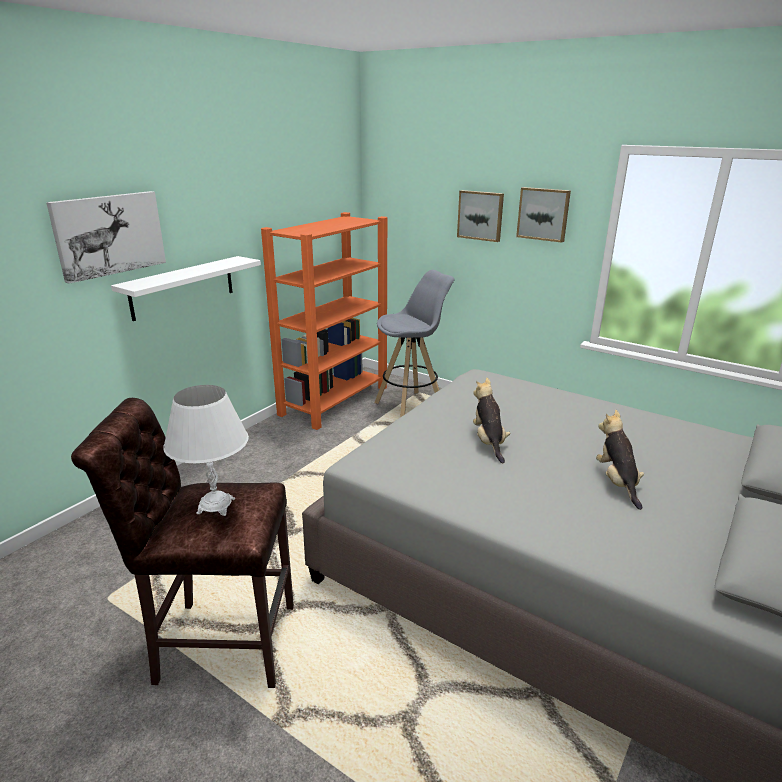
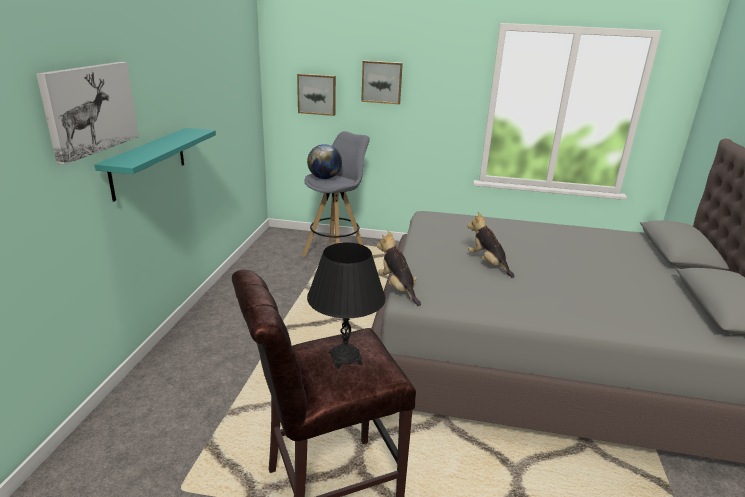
camera: 25 degrees left, 0 degrees up
white shelf [111,256,261,321] -> turquoise shelf [95,128,216,202]
white table lamp [163,385,249,516] -> black table lamp [307,243,386,369]
orange bookcase [261,212,387,430] -> none
picture [516,187,571,243] -> picture moved to [297,74,336,116]
plush toy [596,410,644,510] -> plush toy moved to [377,231,421,306]
none -> globe [307,144,342,179]

